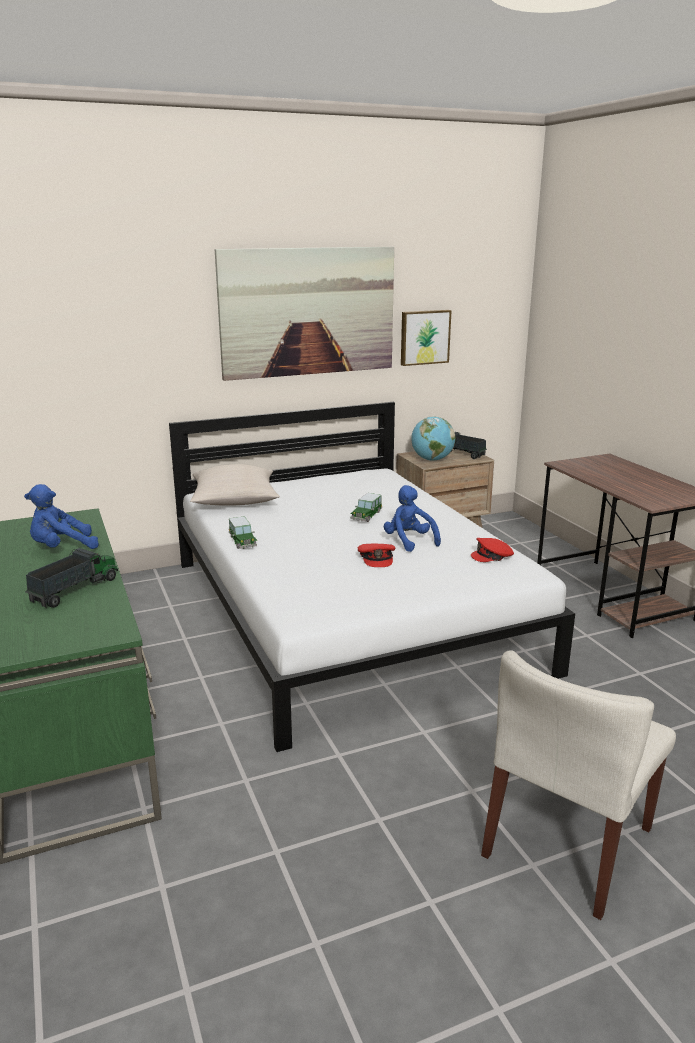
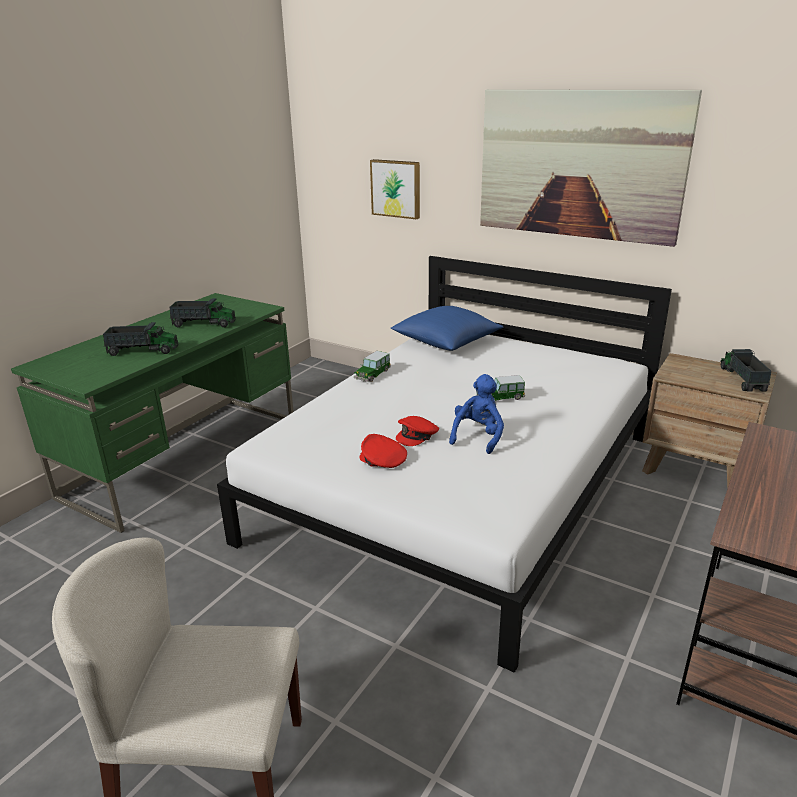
camera: 55 degrees right, 5 degrees up
blue plush toy [24,484,99,549] -> toy truck [170,298,236,327]
beige pillow [190,464,280,506] -> blue pillow [391,306,503,351]
picture [401,310,452,366] -> picture moved to [370,159,420,219]
globe [411,417,455,461] -> none
red cap [471,538,514,562] -> red cap moved to [359,434,407,468]

